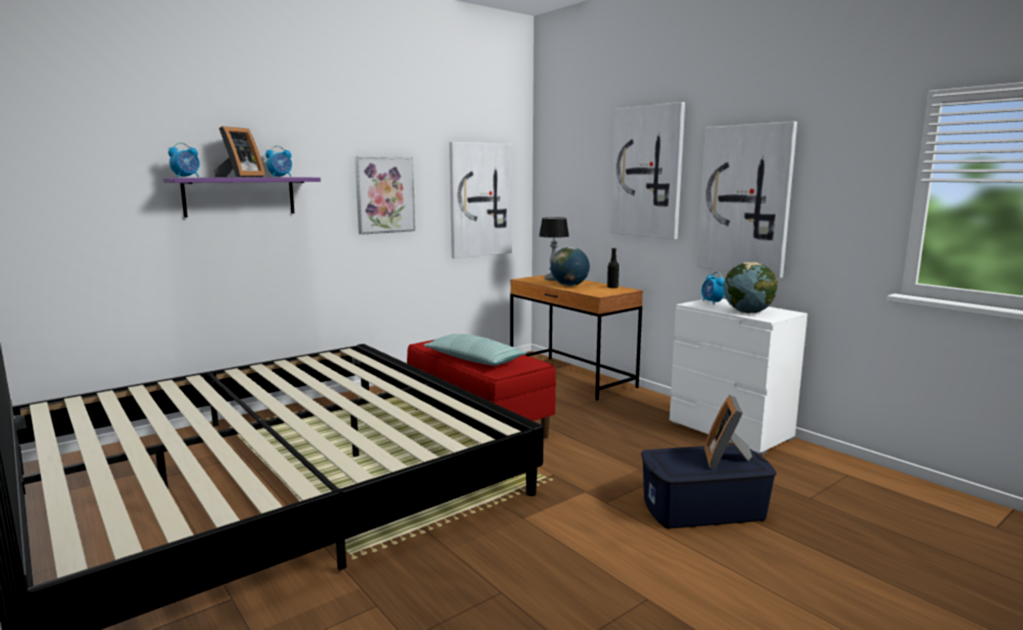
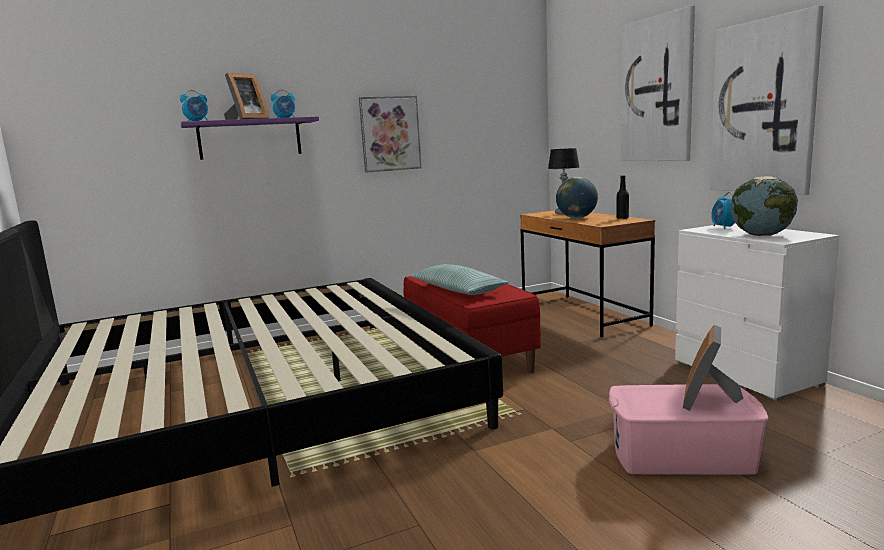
camera: 15 degrees right, 0 degrees up
picture [449,142,512,258] -> none
blue storage box [641,444,776,528] -> pink storage box [609,384,768,475]

